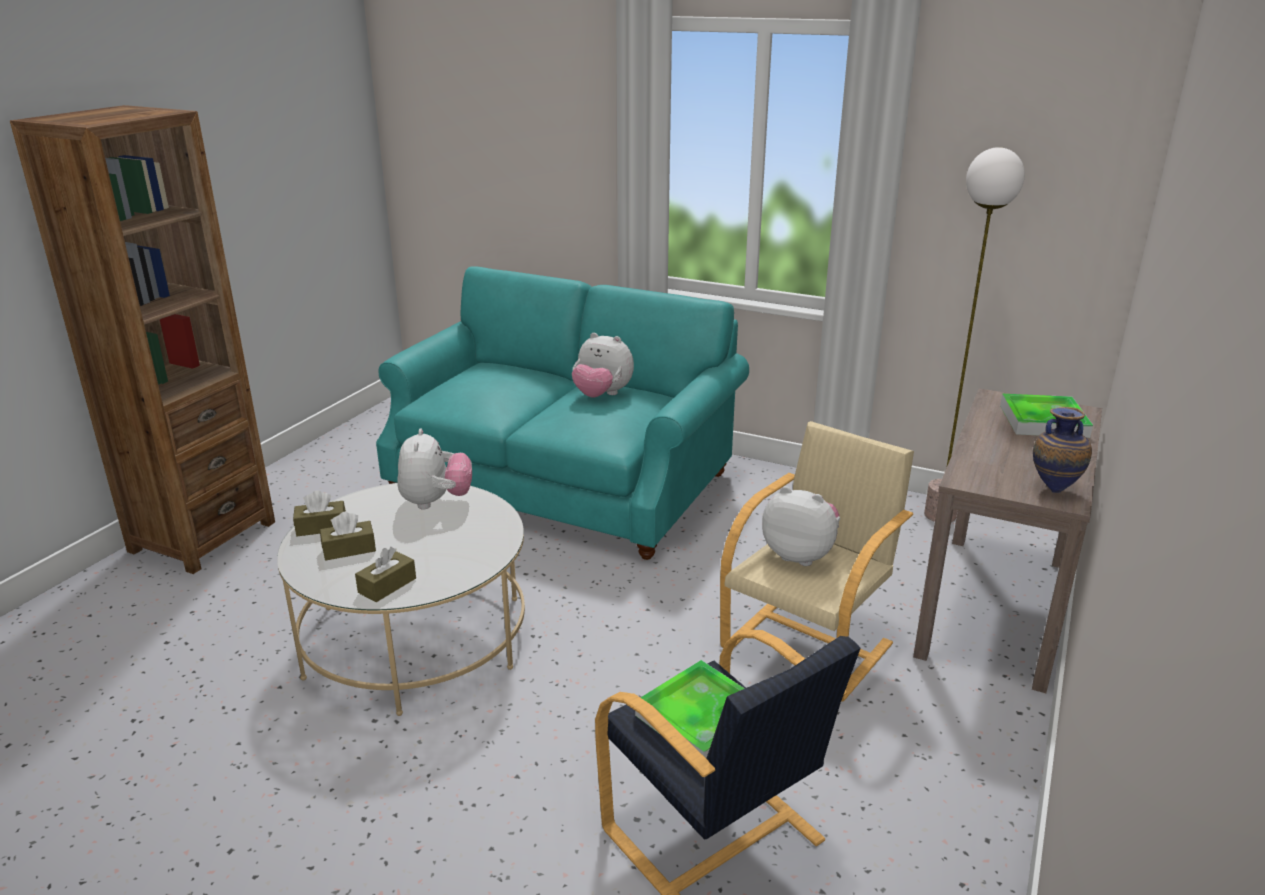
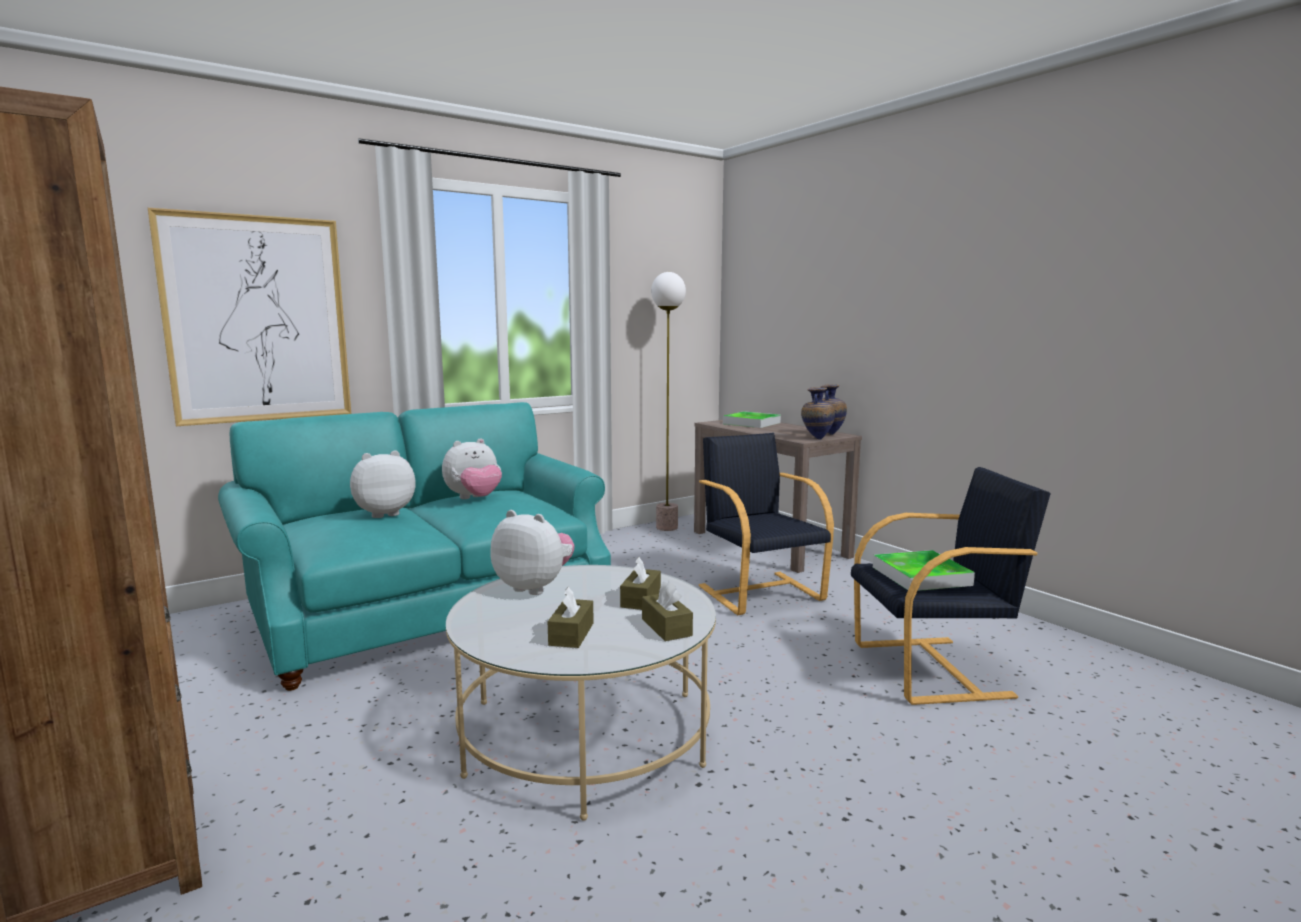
camera: 60 degrees left, 15 degrees down
brown tissue box [293,490,346,536] -> brown tissue box moved to [620,557,661,610]
beige armchair [720,421,914,702] -> black armchair [699,433,834,615]
plush toy [762,486,840,566] -> plush toy moved to [350,450,416,518]
none -> picture [148,208,351,426]
none -> vase [801,387,835,440]

